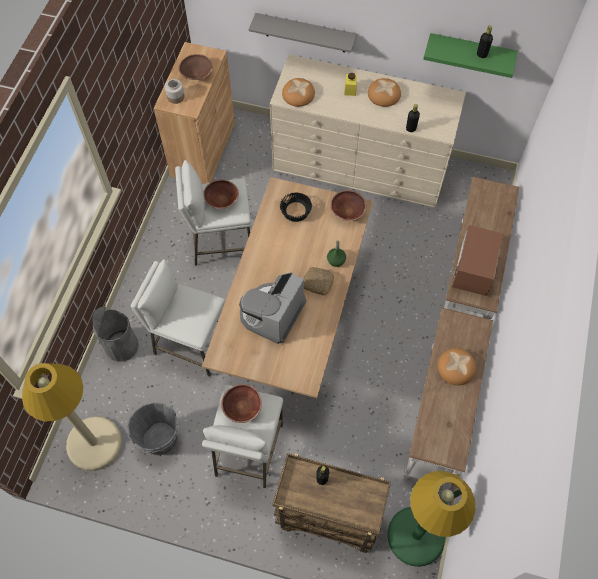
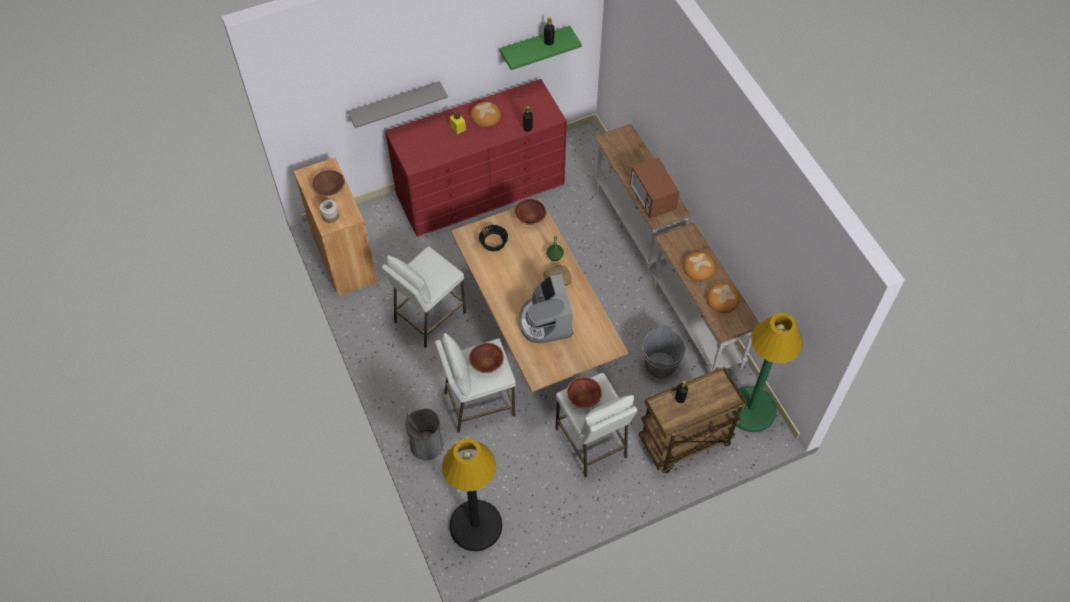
camera: 40 degrees left, 5 degrees down
beige floor lamp [22,363,122,471] -> black floor lamp [442,438,502,551]
grey bucket [127,402,179,456] -> grey bucket moved to [642,325,686,379]
brown bowl [204,180,239,209] -> brown bowl moved to [469,343,504,373]
beige dresser [270,55,466,208] -> red dresser [385,79,567,237]
bread [282,78,315,107] -> bread moved to [706,283,739,313]

